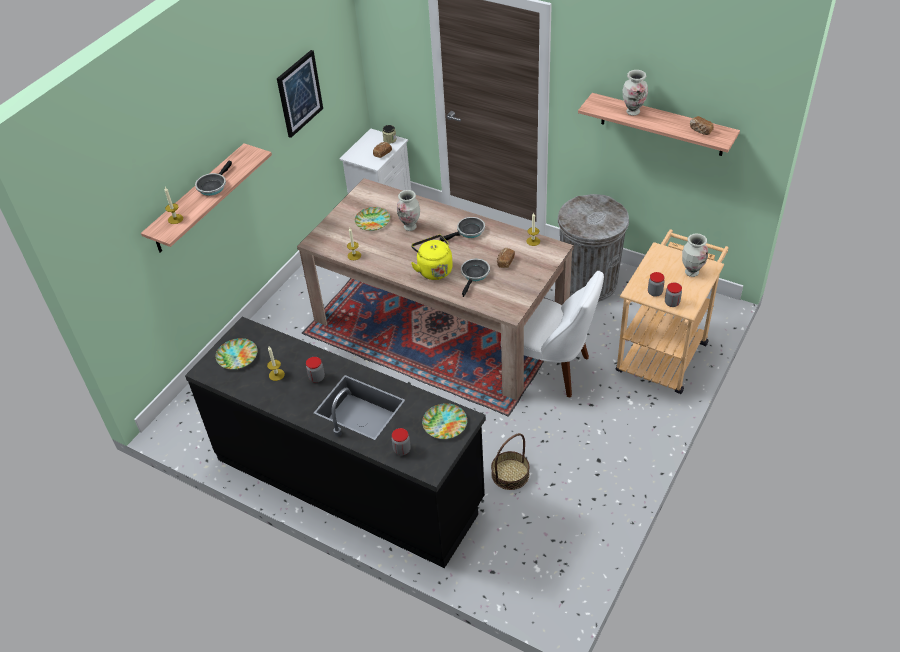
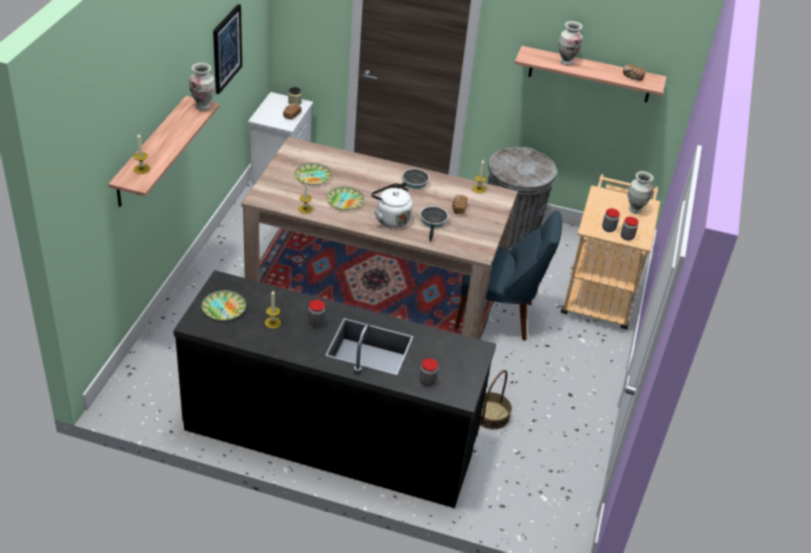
camera: 20 degrees left, 5 degrees down
frying pan [195,161,232,196] -> none
vase [397,190,420,231] -> vase moved to [189,63,216,110]
yellow kettle [411,235,453,280] -> white kettle [371,183,413,228]
plate [422,403,467,439] -> plate moved to [326,187,364,210]
white chair [524,271,604,398] -> blue chair [455,210,562,341]

